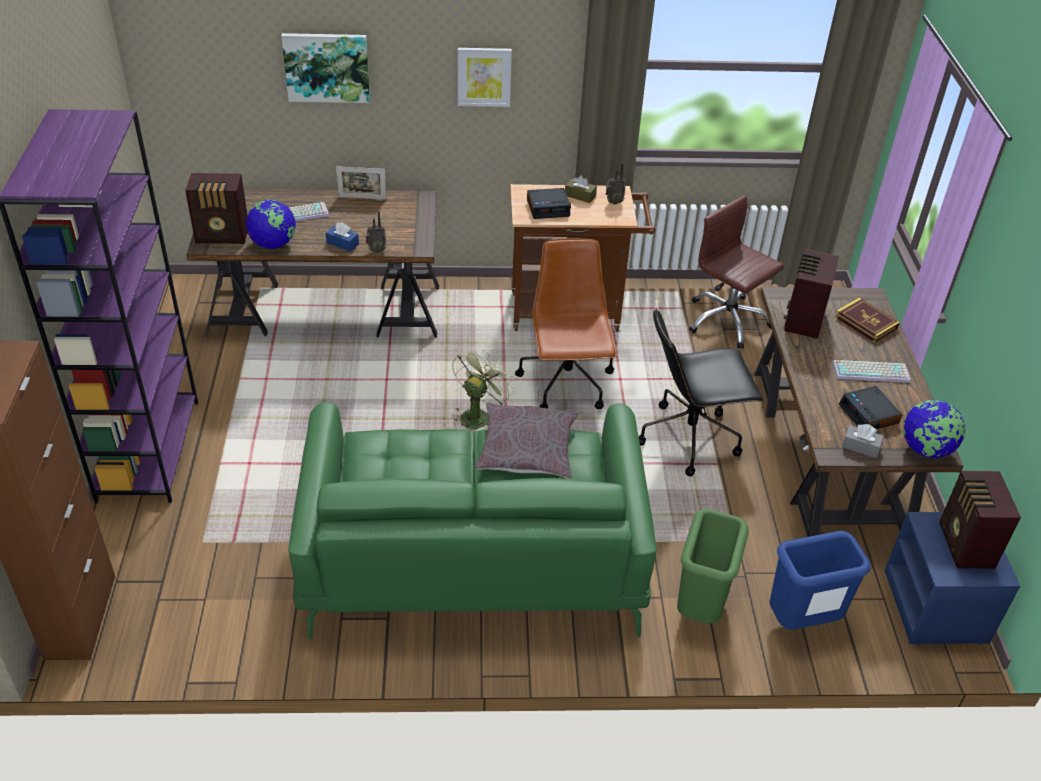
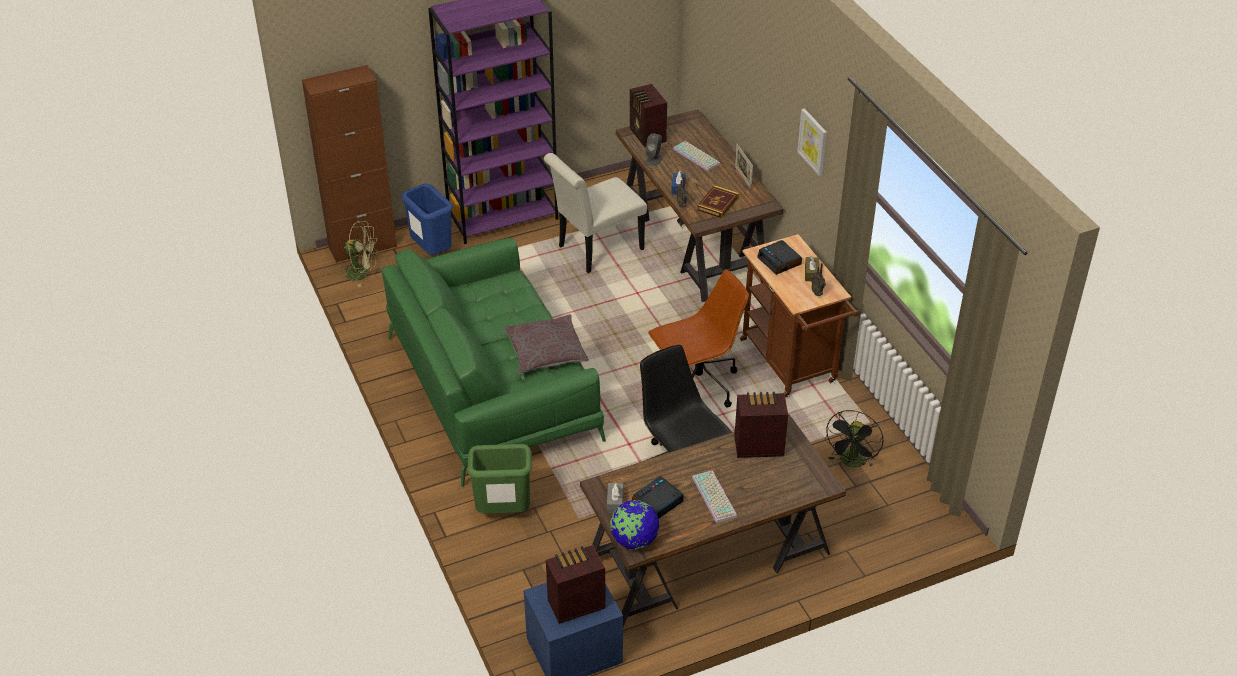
camera: 70 degrees right, 0 degrees up
globe [246,200,296,249] -> grey speaker [645,134,662,166]
picture [281,33,370,103] -> none
green fan [452,348,514,429] -> green fan moved to [341,221,379,287]
brown office chair [689,195,784,349] -> black fan [824,410,883,467]
blue trash can [769,531,871,630] -> blue trash can moved to [402,184,453,255]
book [835,298,900,343] -> book moved to [697,185,739,219]
none -> white chair [544,153,647,273]

